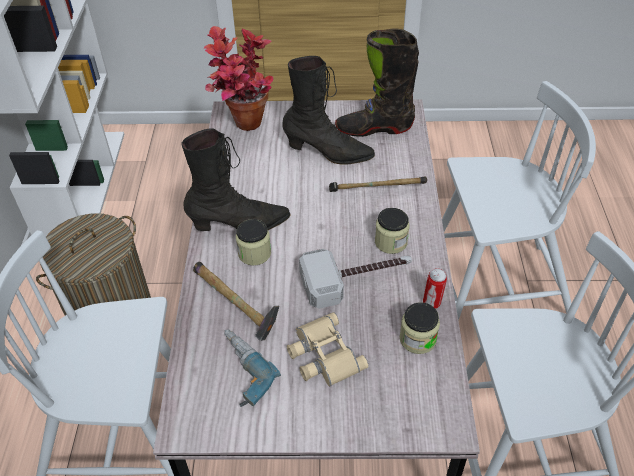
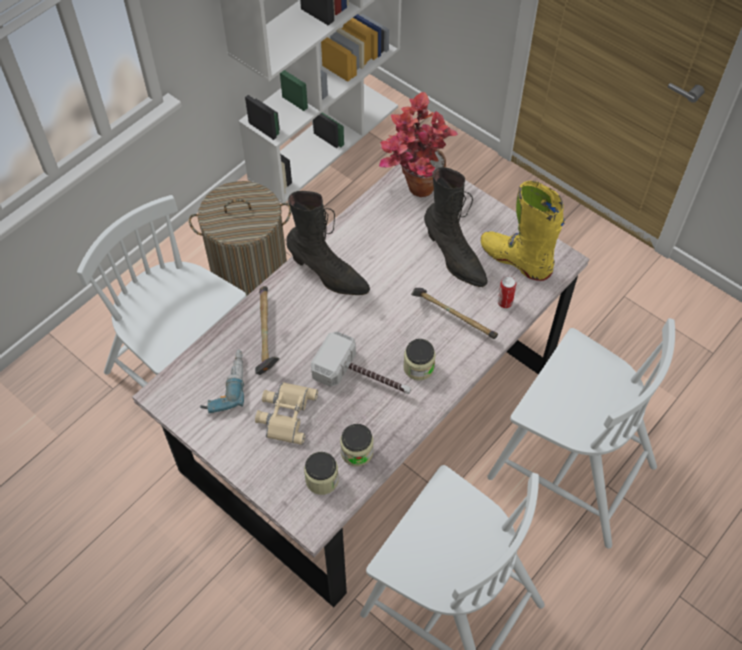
camera: 40 degrees right, 10 degrees up
jar [236,219,271,265] -> jar moved to [304,452,339,495]
black boot [335,29,419,137] -> yellow boot [481,181,565,281]
can [423,268,447,309] -> can moved to [498,276,516,308]

